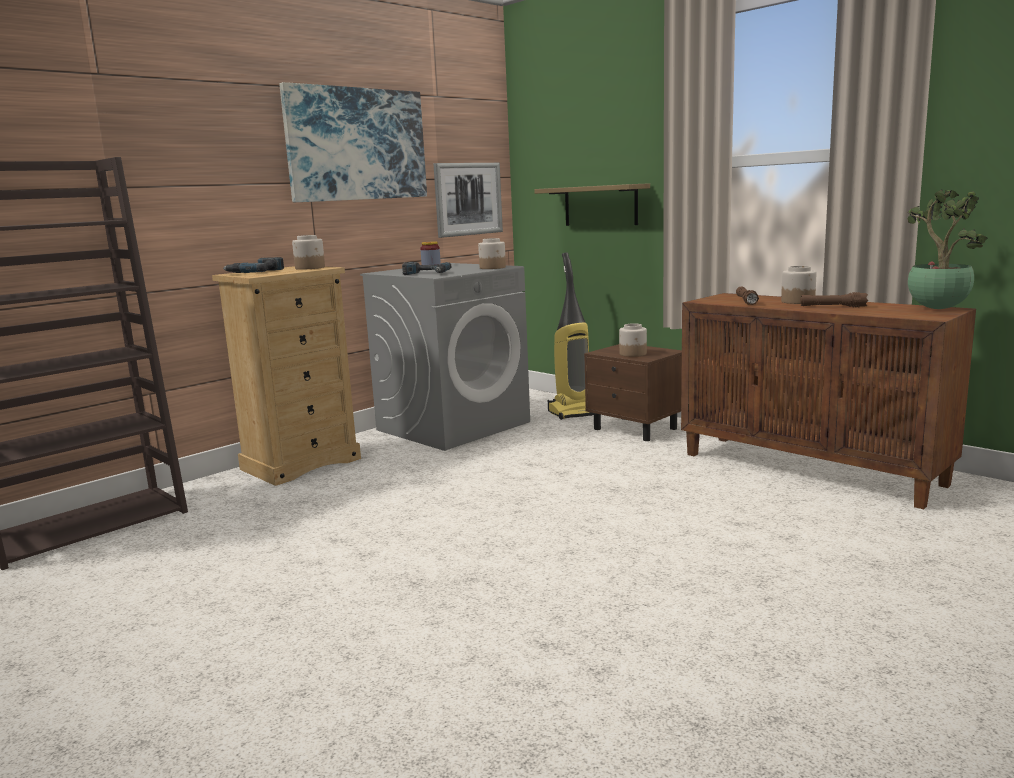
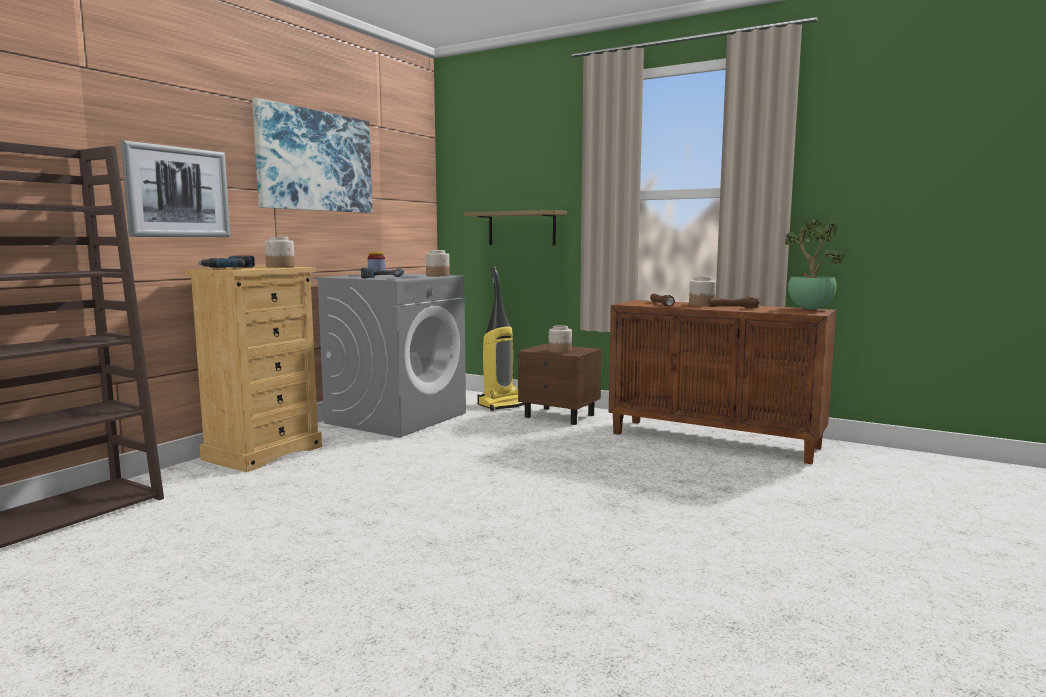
camera: 15 degrees left, 5 degrees down
picture [433,163,503,238] -> picture moved to [121,140,230,237]

